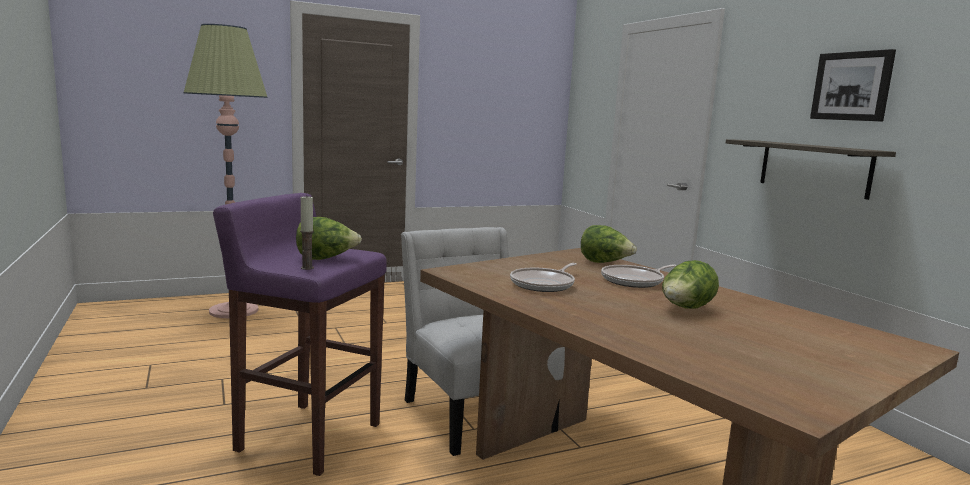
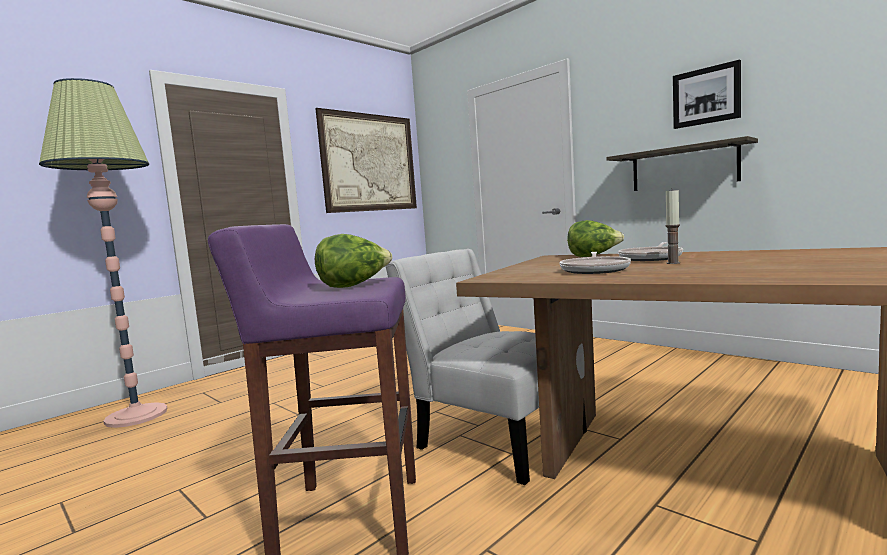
camera: 20 degrees left, 5 degrees down
candle [300,195,314,270] -> candle moved to [666,188,680,264]
lettuce [662,260,719,309] -> none
none -> picture [315,108,417,213]

